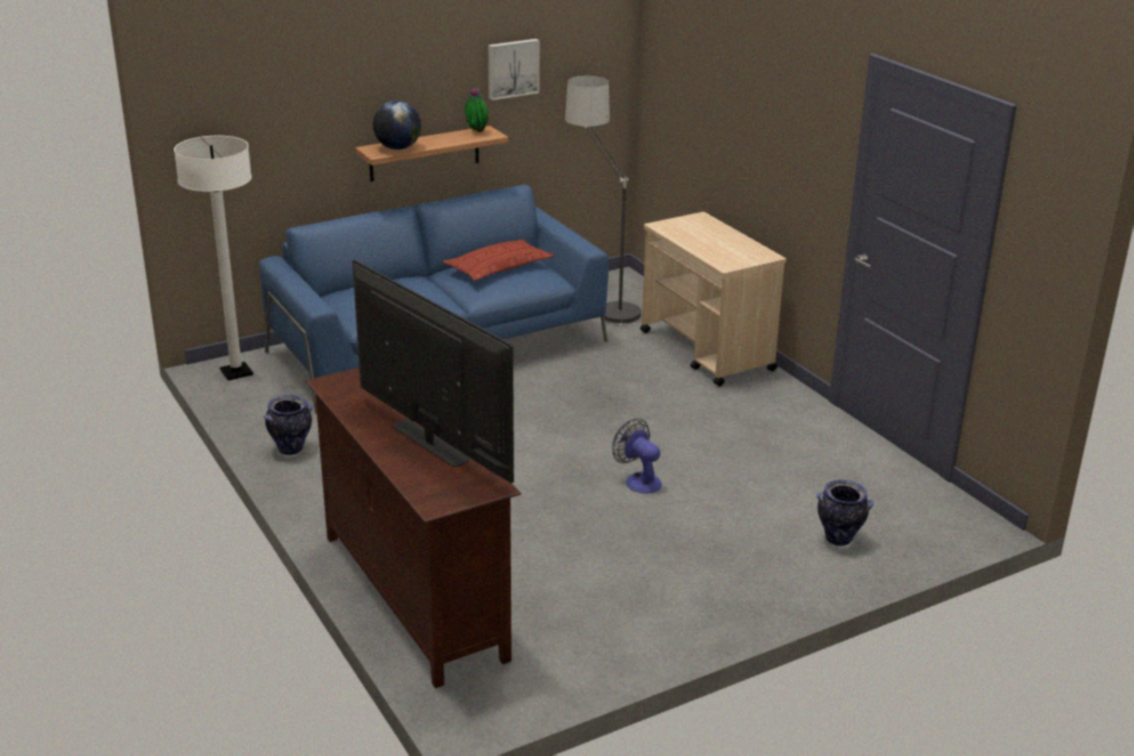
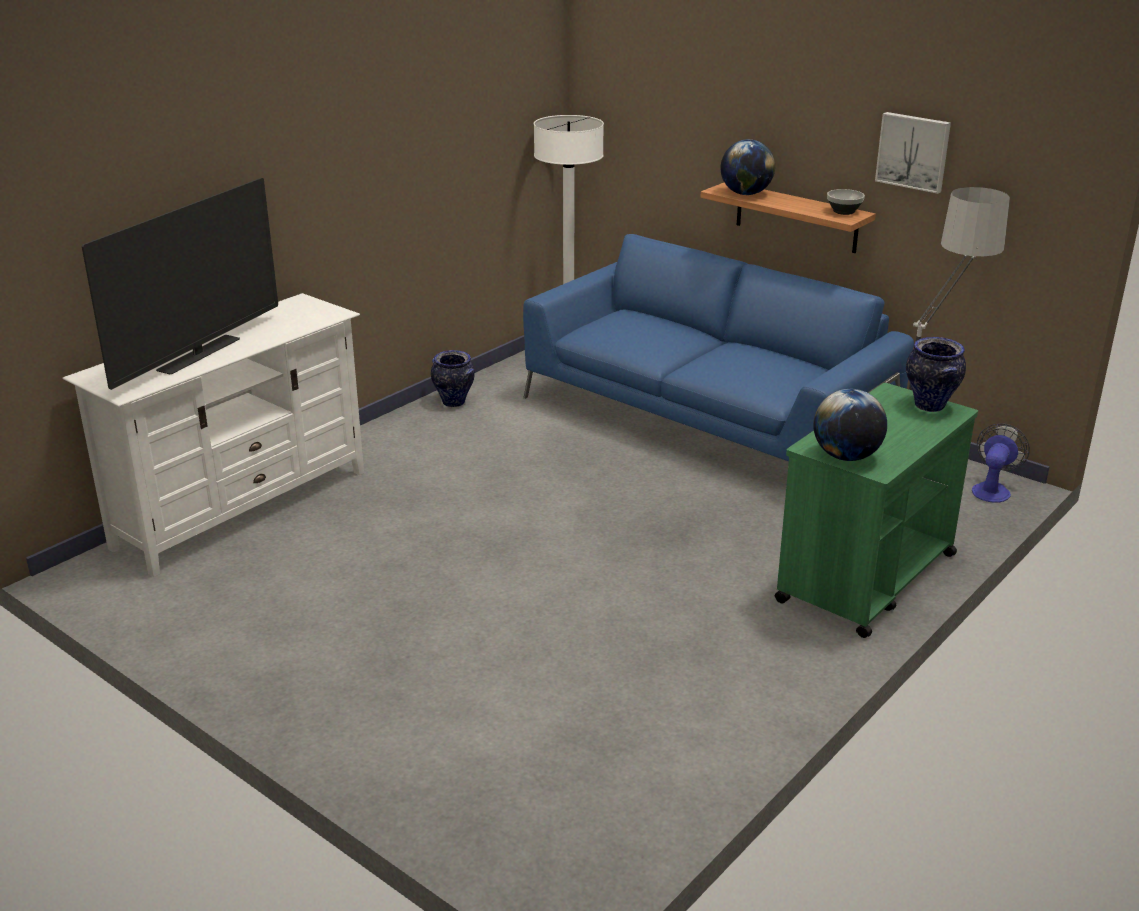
camera: 70 degrees right, 0 degrees up
brown tv stand [306,368,521,688] -> white tv stand [62,293,364,577]
pillow [443,239,555,281] -> none
potted plant [465,87,489,132] -> bowl [827,189,865,215]
fan [612,418,662,494] -> fan moved to [972,423,1030,503]
beige cart [640,212,786,386] -> green cart [774,383,978,638]
vase [817,480,874,546] -> vase moved to [906,337,966,412]
none -> globe [813,389,887,461]

